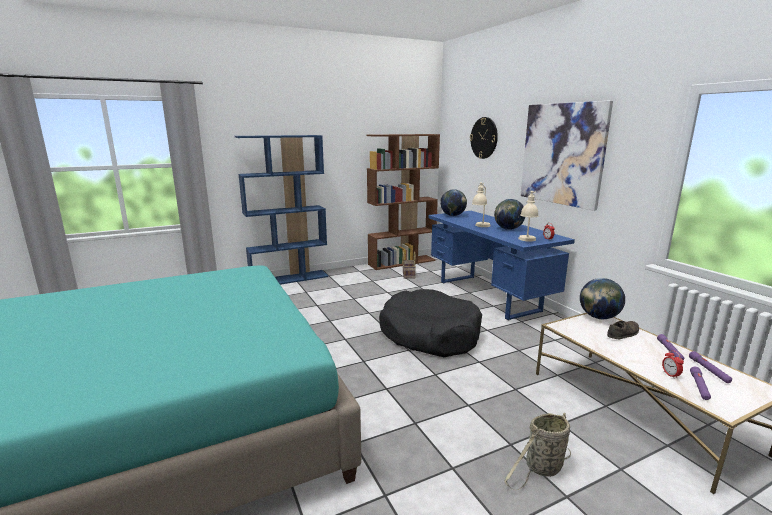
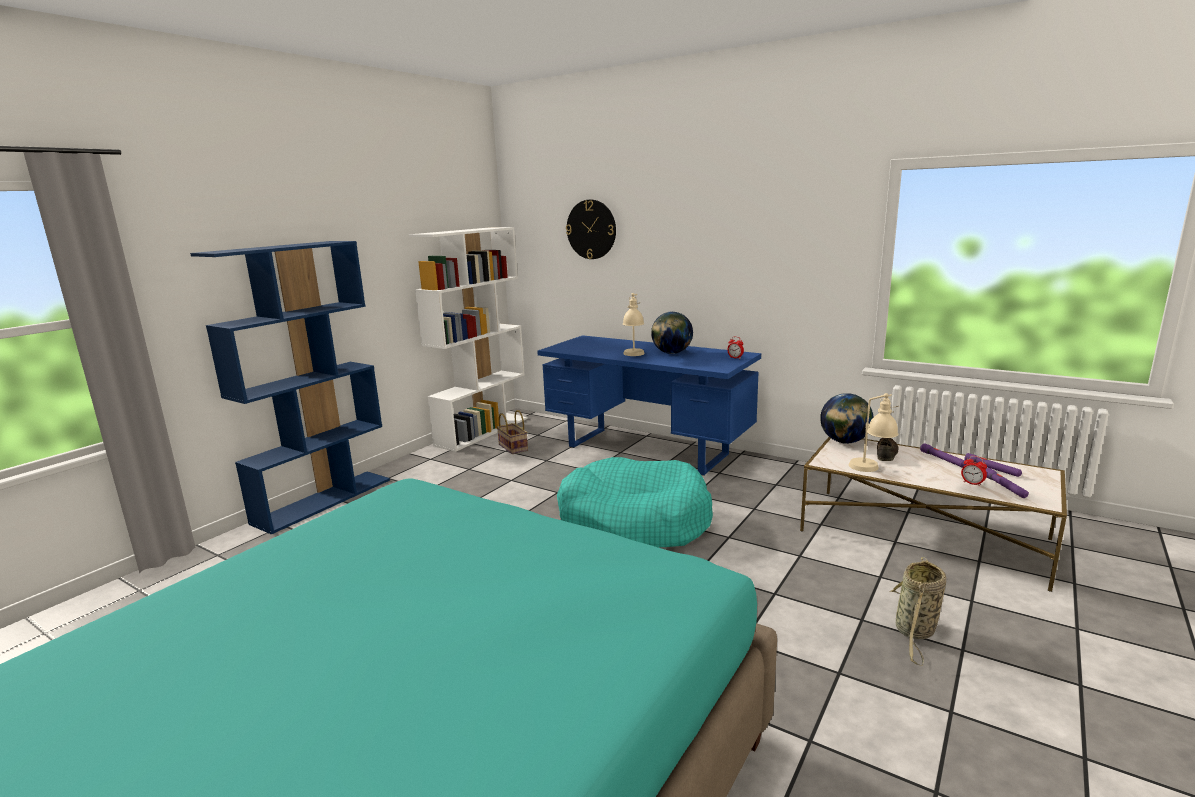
camera: 30 degrees left, 0 degrees up
brown bookcase [366,134,440,270] -> white bookcase [409,227,528,452]
black dog bed [379,289,482,357] -> turquoise dog bed [557,457,713,548]
globe [440,189,467,216] -> none
beige table lamp [518,191,539,242] -> beige table lamp moved to [849,393,899,472]
picture [520,100,613,211] -> none

